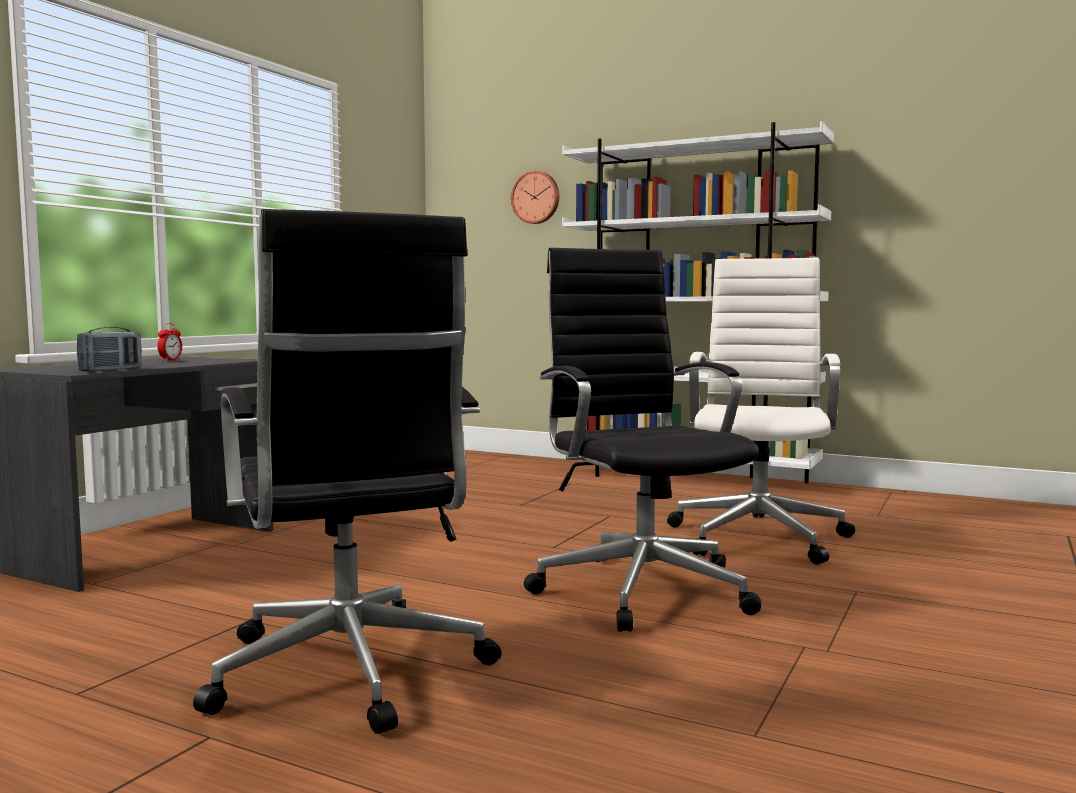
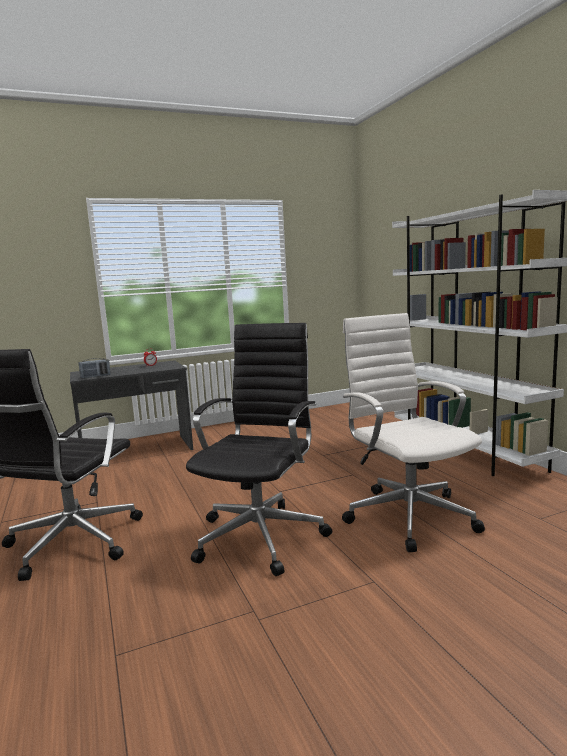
camera: 40 degrees right, 5 degrees up
wall clock [511,171,559,224] -> none
white office chair [667,258,855,564] -> white office chair turned 75 degrees counterclockwise [342,313,485,552]

